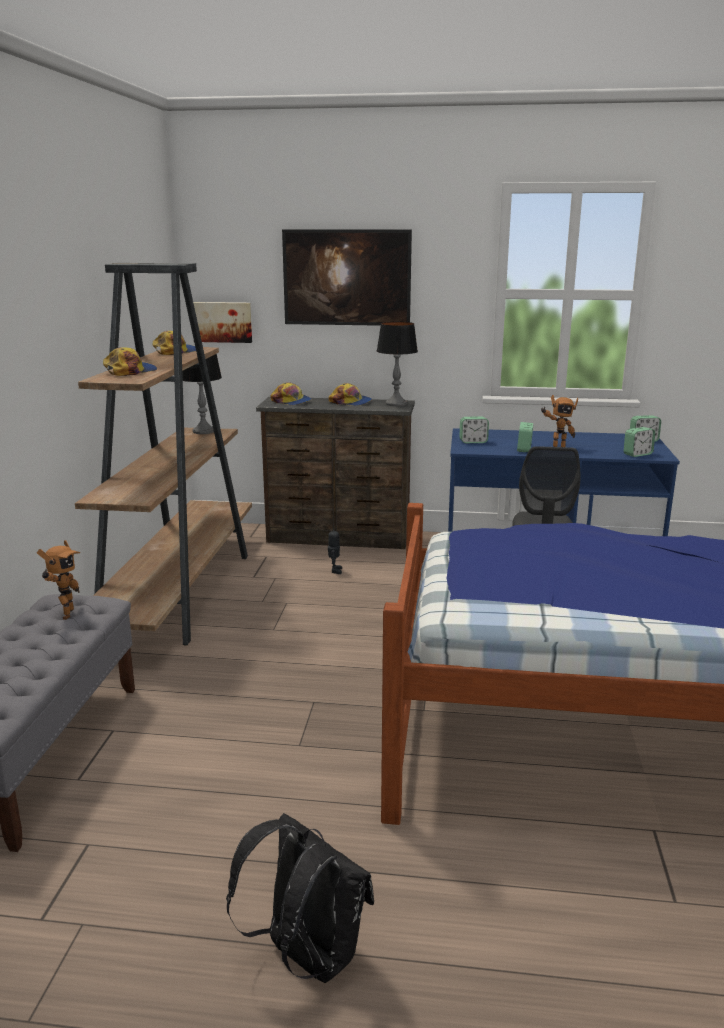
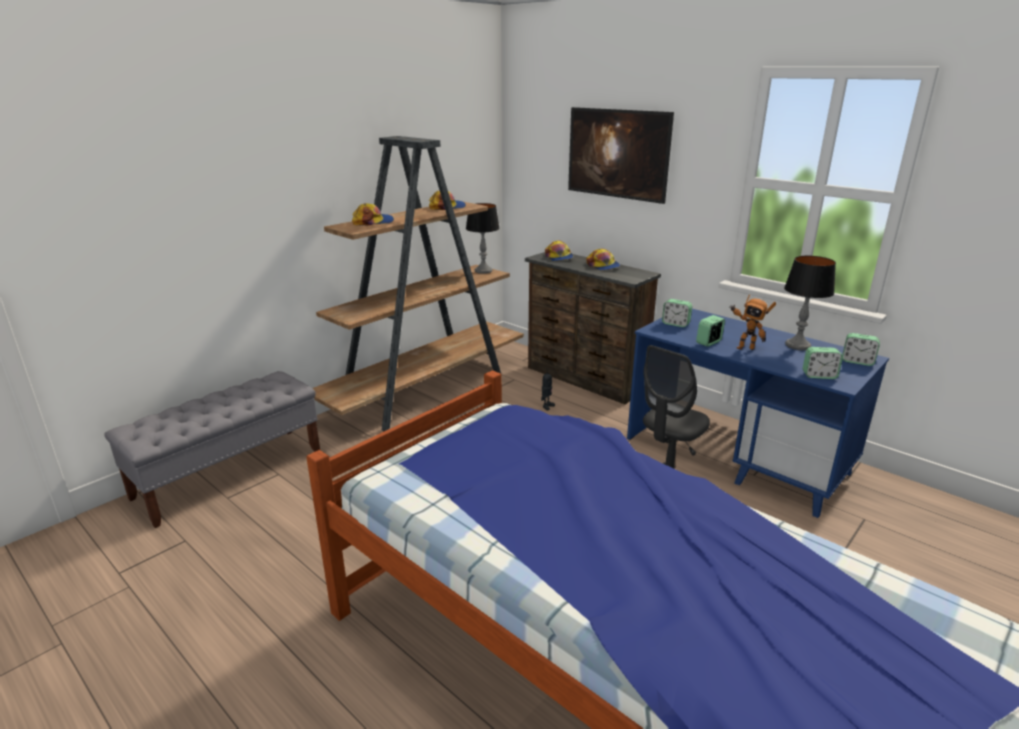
camera: 35 degrees right, 5 degrees up
toy robot [37,540,80,620] -> none
picture [193,302,252,343] -> none
black backpack [226,813,374,983] -> none
table lamp [377,322,418,406] -> table lamp moved to [784,256,836,350]

